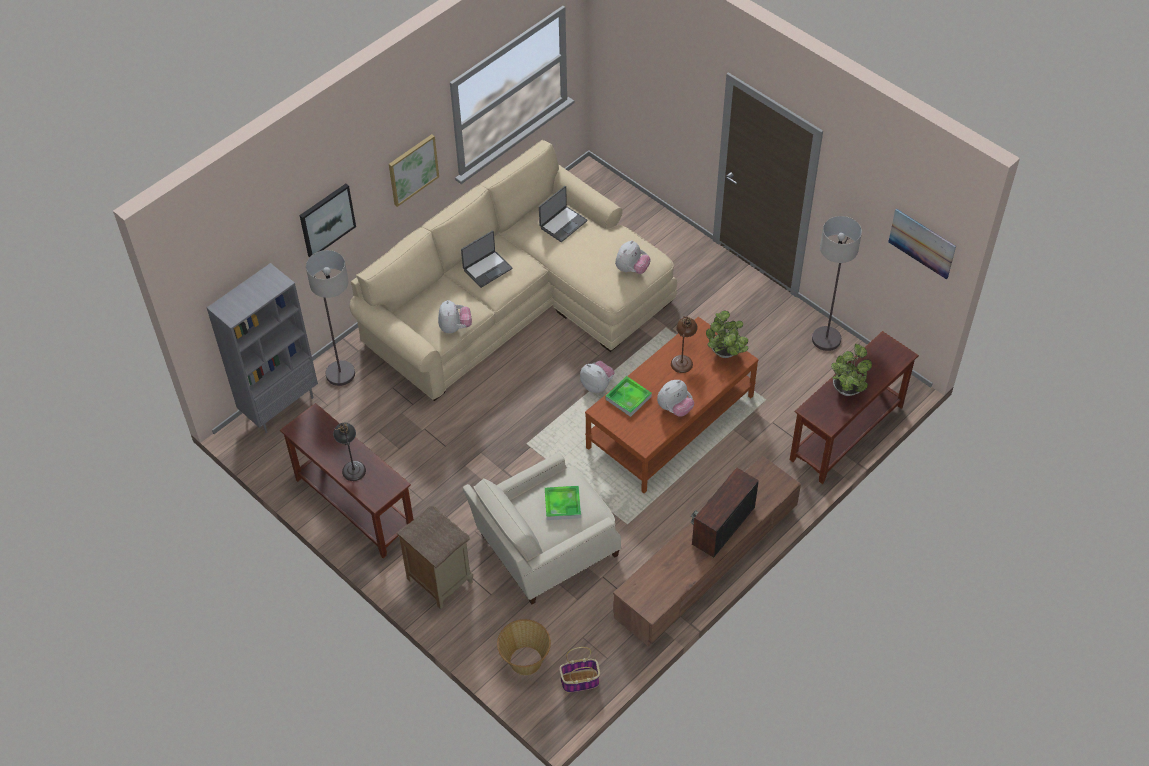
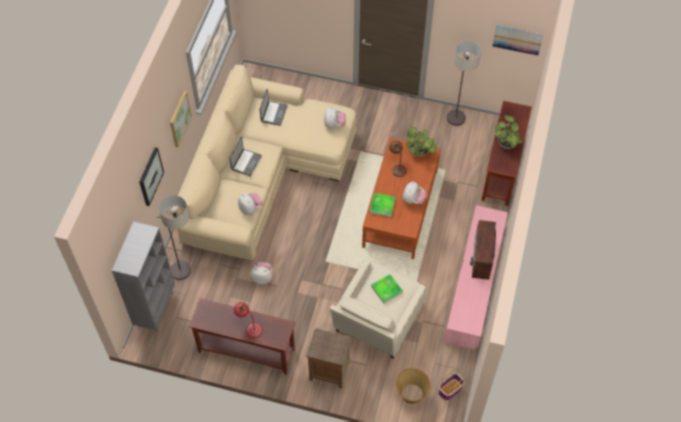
camera: 30 degrees left, 5 degrees up
grey table lamp [333,423,366,481] -> red table lamp [234,302,263,338]
plush toy [580,361,614,393] -> plush toy moved to [250,262,272,285]
brown tv stand [613,455,801,647] -> pink tv stand [445,205,508,350]

